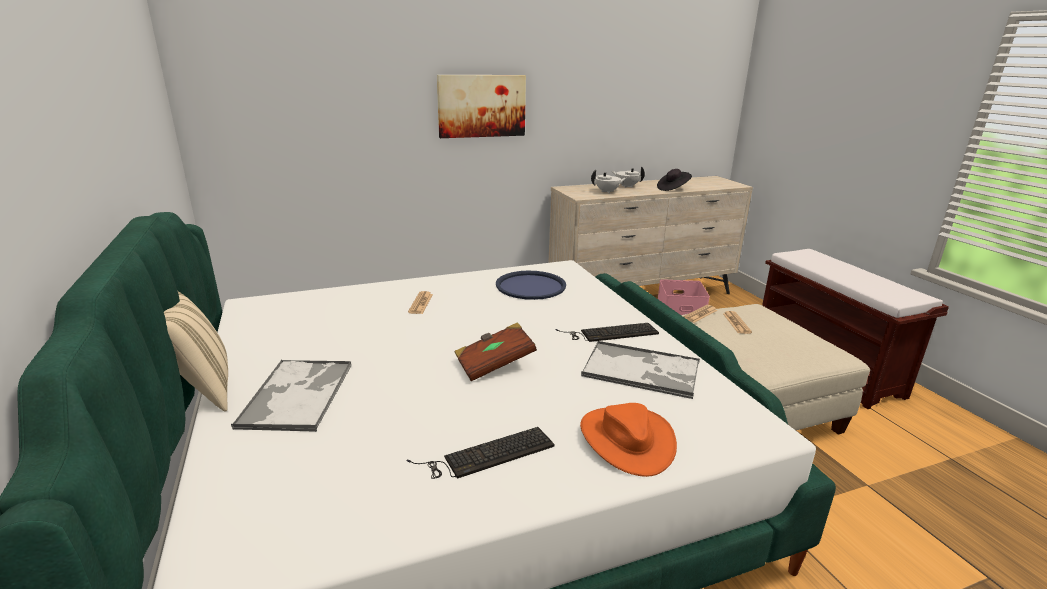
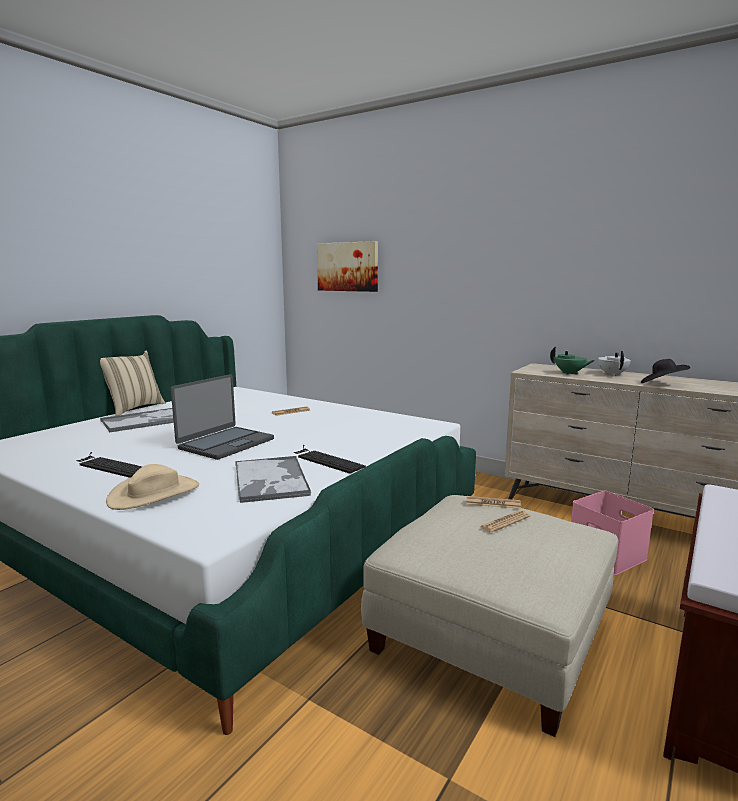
camera: 55 degrees right, 10 degrees down
picture [437,75,526,138] -> picture moved to [317,241,378,292]
brown book [454,322,537,381] -> laptop [171,374,274,460]
blue tray [496,271,566,300] -> none
orange hat [580,403,677,477] -> beige hat [106,464,199,510]
white teapot [591,170,626,194] -> green teapot [550,347,595,375]

